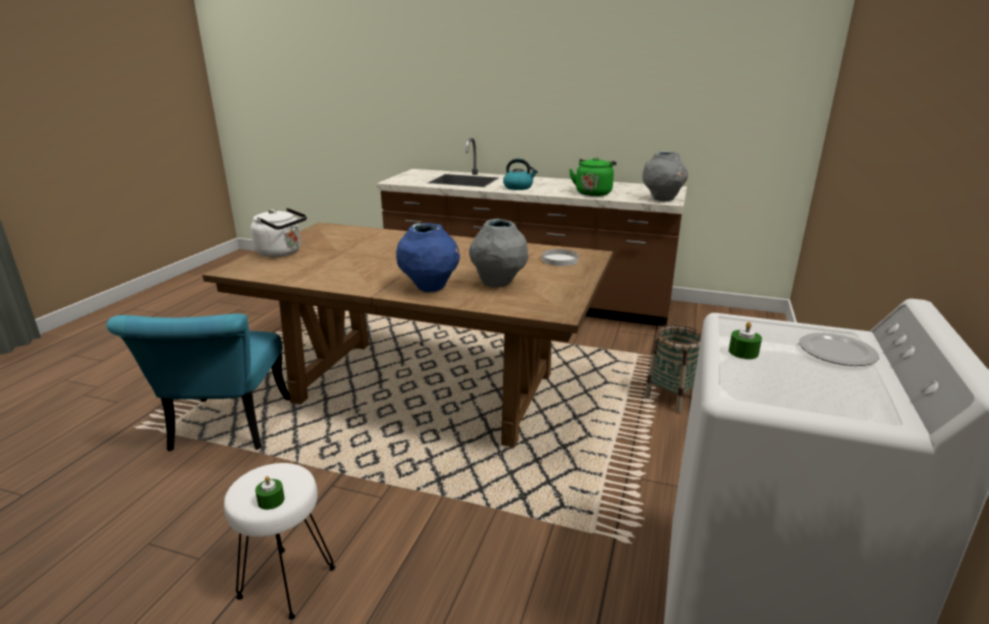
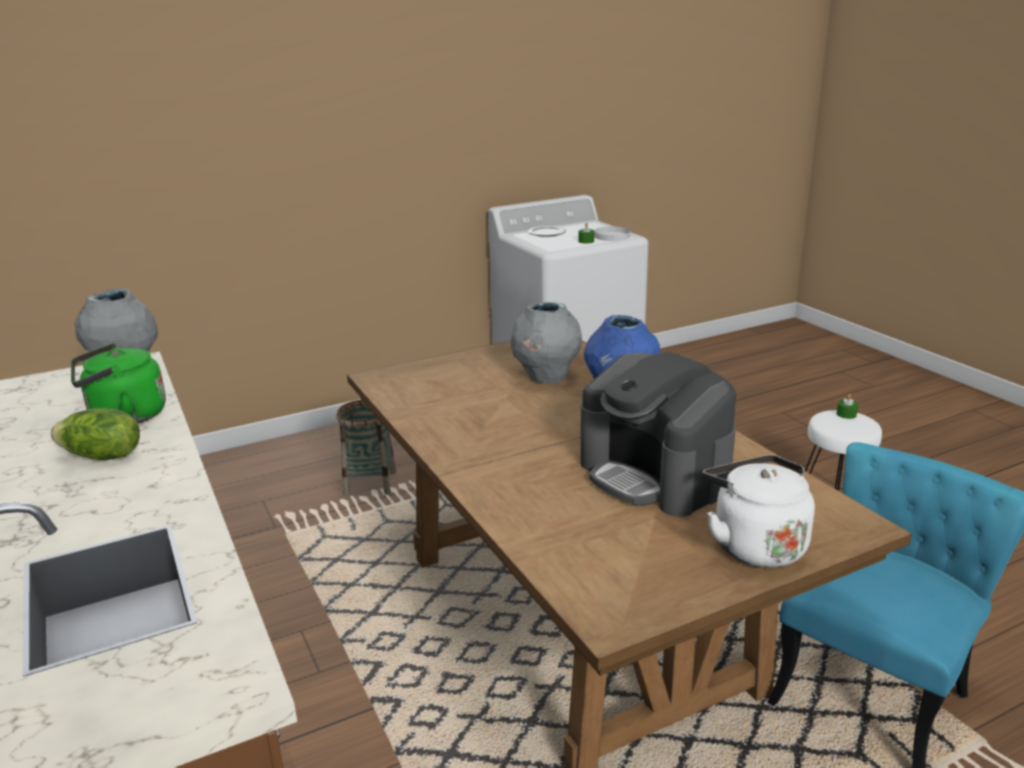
camera: 135 degrees left, 0 degrees up
kettle [503,158,538,190] -> none
white plate [542,249,578,266] -> white plate moved to [594,227,630,241]
none -> lettuce [51,408,140,460]
none -> coffee machine [580,352,736,517]

